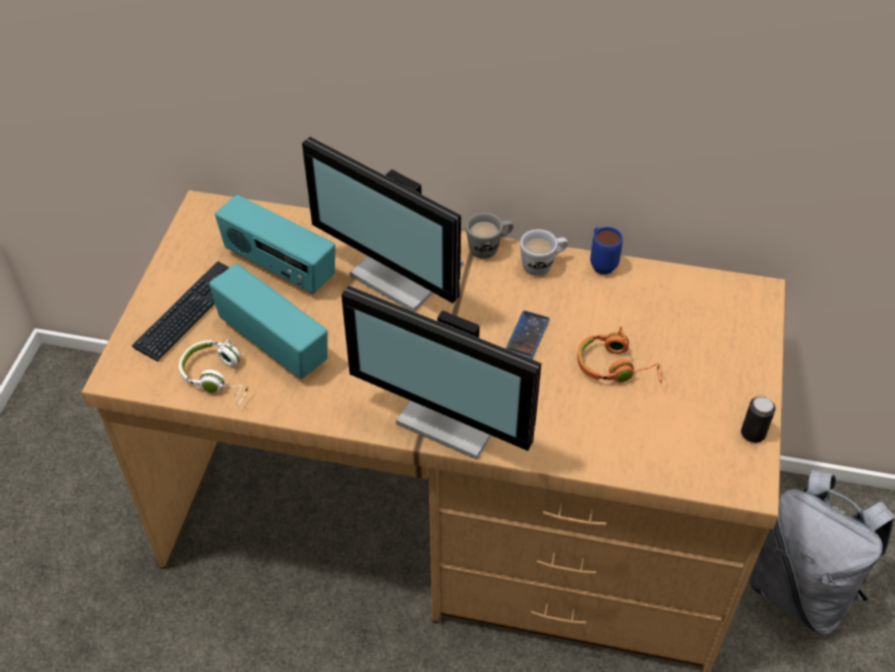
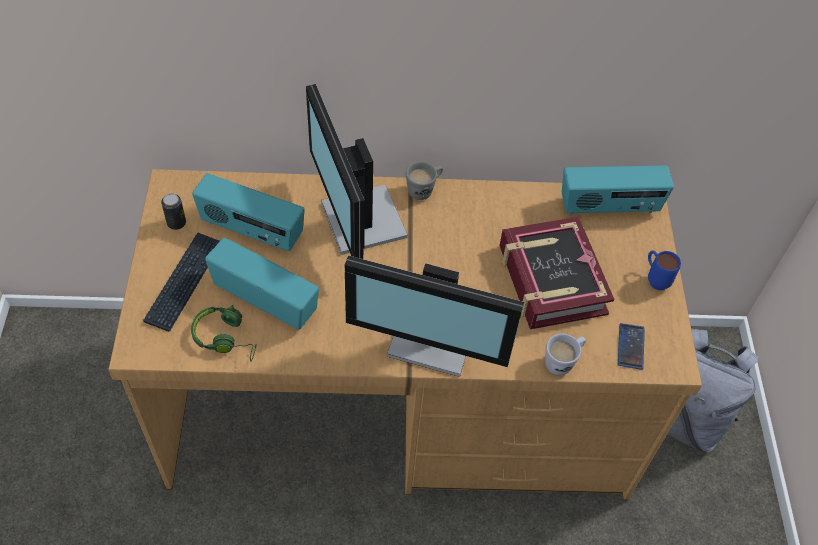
camera: 15 degrees left, 5 degrees up
white headphones [179,339,248,405] -> green headphones [191,305,257,361]
monitor [302,137,463,312] -> monitor turned 45 degrees clockwise [306,84,408,259]
phone [505,310,550,359] -> phone moved to [618,323,645,370]
white mug [520,229,568,276] -> white mug moved to [545,333,586,375]
orange headphones [577,326,662,384] -> book [499,217,615,329]
blue mug [590,227,623,275] -> blue mug moved to [648,251,681,290]
can [741,396,776,443] -> can moved to [161,193,186,230]
none -> radio [562,165,674,215]

